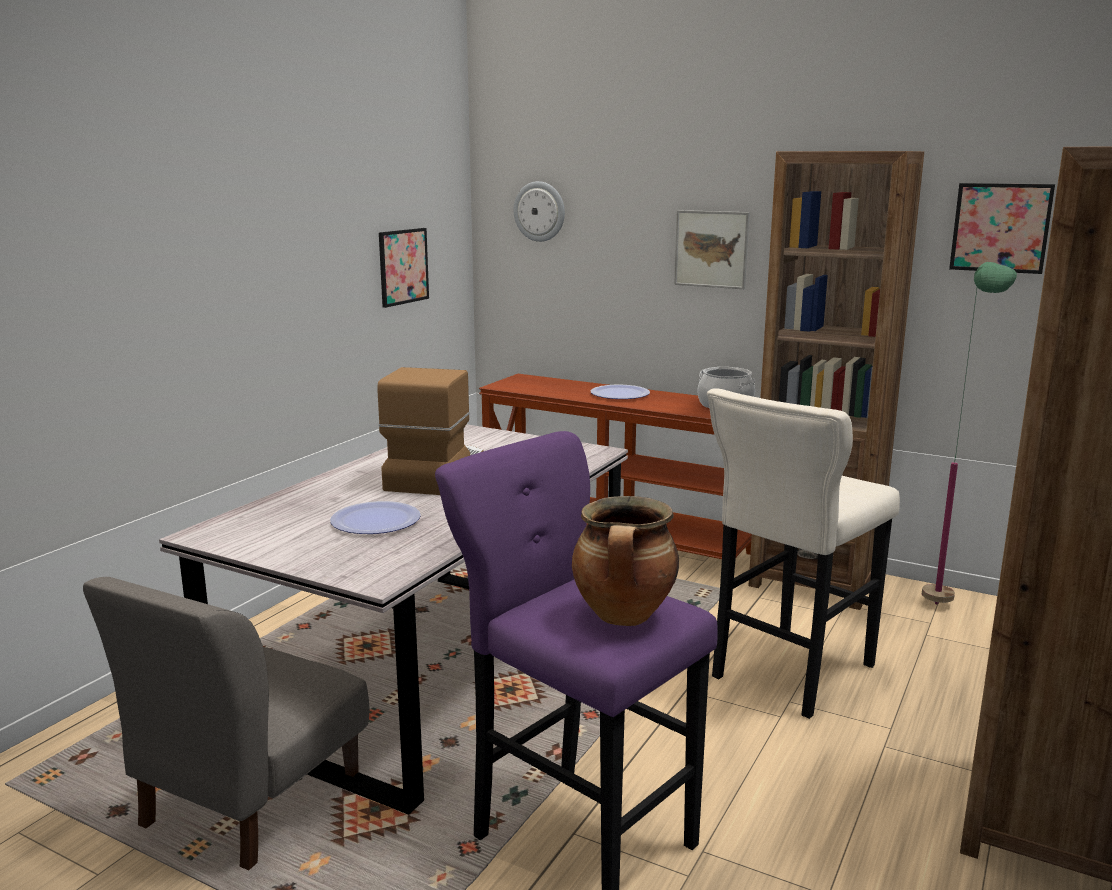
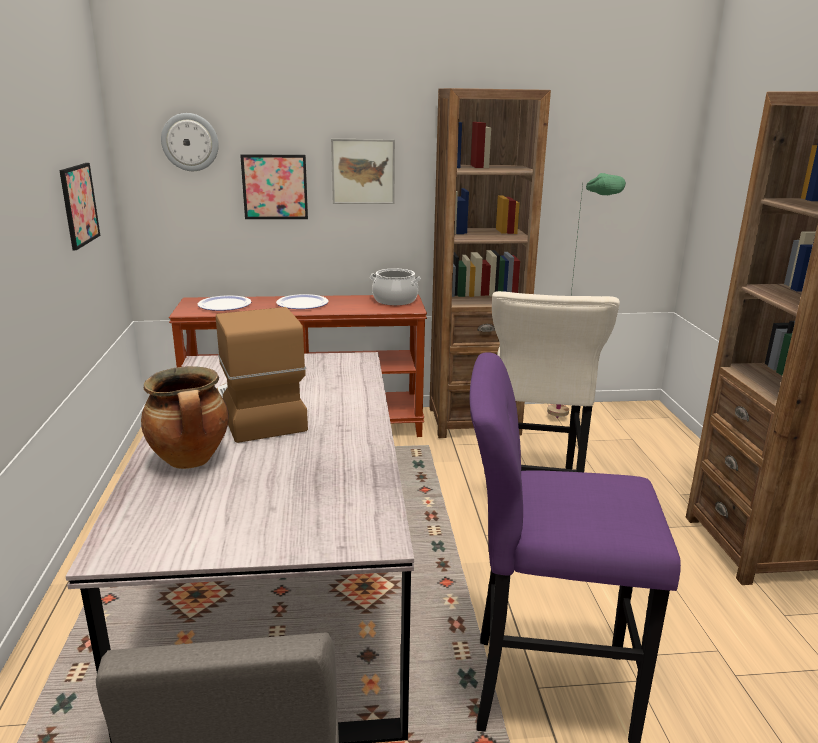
camera: 35 degrees left, 5 degrees up
plate [330,501,421,534] -> plate moved to [198,295,251,311]
cooking pot [572,496,679,626] -> cooking pot moved to [141,366,229,469]
picture [949,183,1055,274] -> picture moved to [240,154,308,219]

